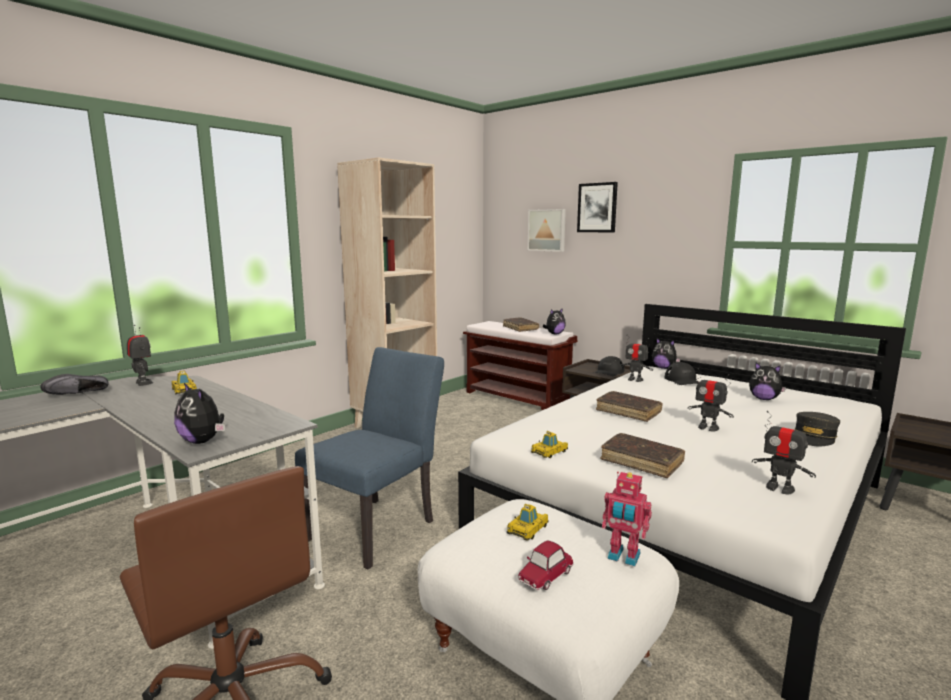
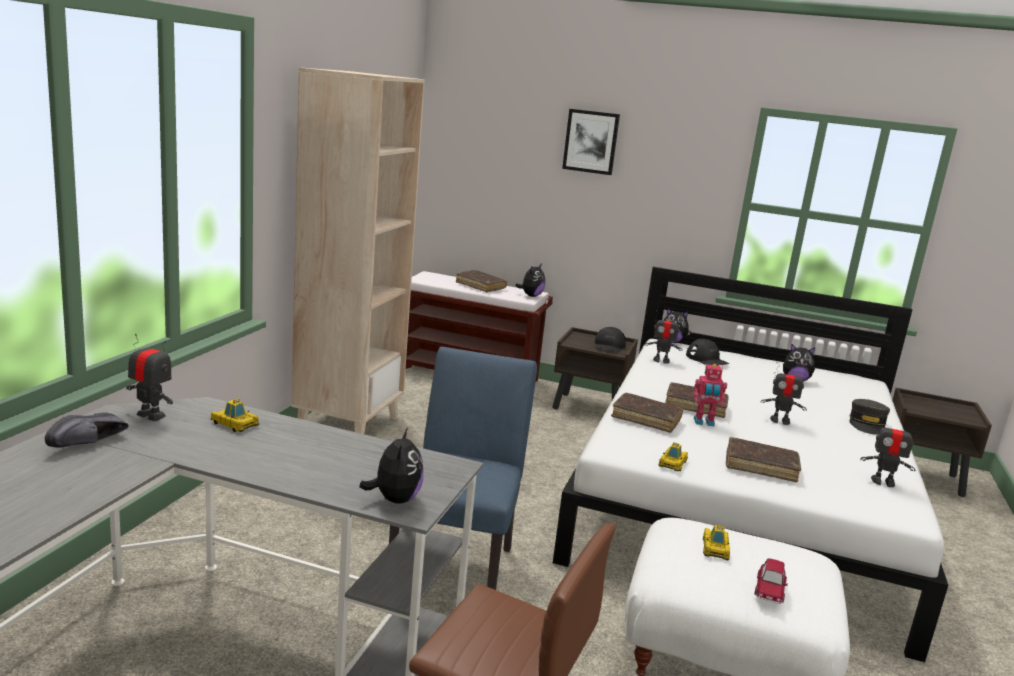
camera: 25 degrees left, 5 degrees up
plush toy [174,383,225,444] -> plush toy turned 105 degrees counterclockwise [359,428,424,504]
picture [528,209,566,252] -> none
toy robot [602,472,652,566] -> toy robot moved to [694,364,727,427]
none -> brown book [611,393,683,433]

